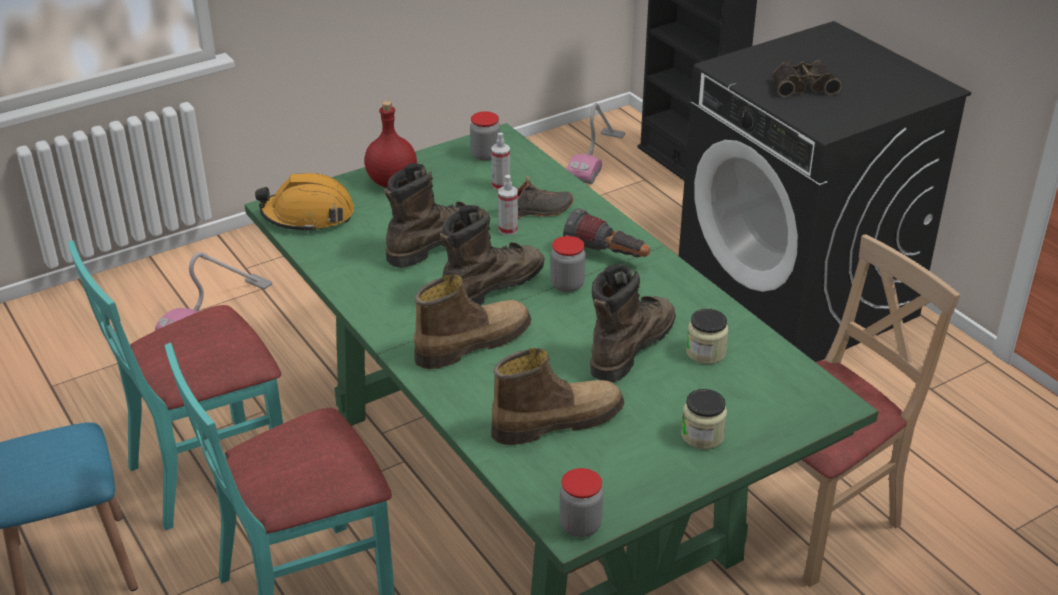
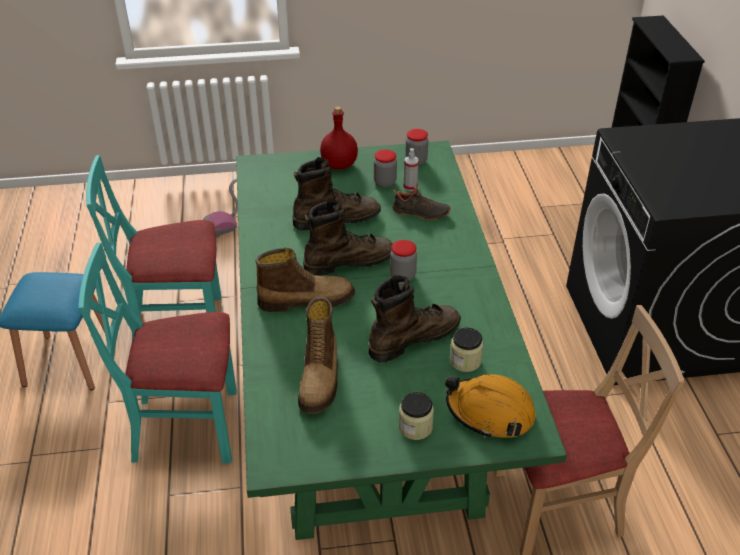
camera: 25 degrees right, 5 degrees up
orange hard hat [255,173,354,233] -> orange hard hat moved to [445,374,536,438]
boot [491,348,624,445] -> boot turned 90 degrees clockwise [298,297,338,414]
spray bottle [498,175,518,235] -> none
jar [559,468,603,537] -> jar moved to [374,149,397,188]
flashlight [563,208,650,257] -> none
vacuum cleaner [567,103,625,184] -> none
binoculars [772,60,842,97] -> none

